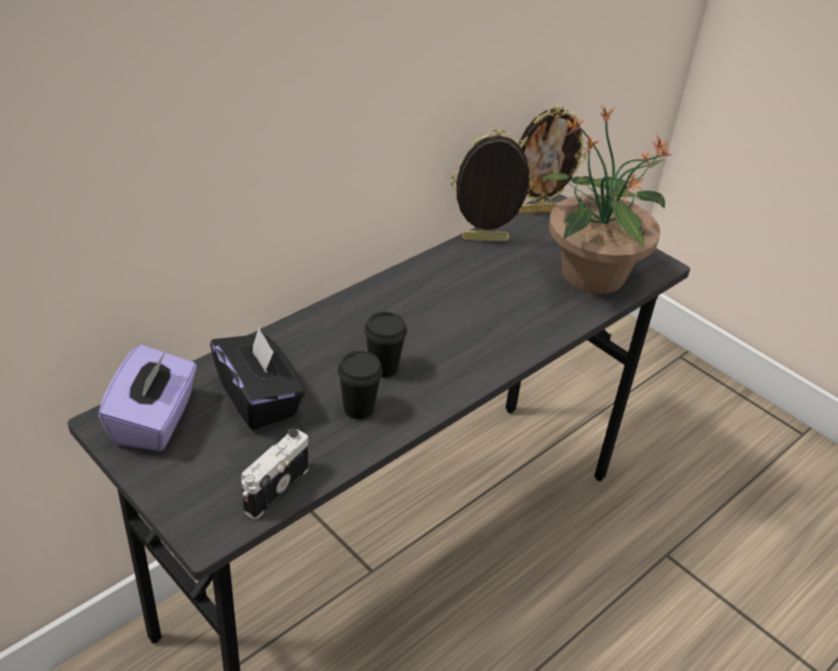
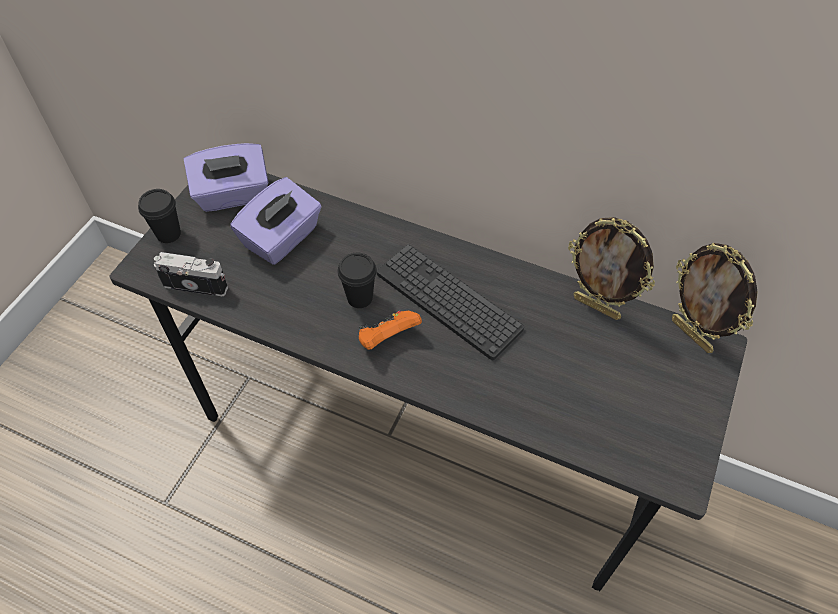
camera: 70 degrees right, 15 degrees up
black tissue box [210,327,305,430] -> purple tissue box [230,177,322,265]
black cup [338,351,383,419] -> black cup moved to [138,189,181,243]
picture frame [451,129,534,241] -> picture frame turned 150 degrees clockwise [568,217,655,320]
potted plant [539,104,670,294] -> none
none -> orange game controller [359,311,422,350]
none -> keyboard [377,244,524,360]

